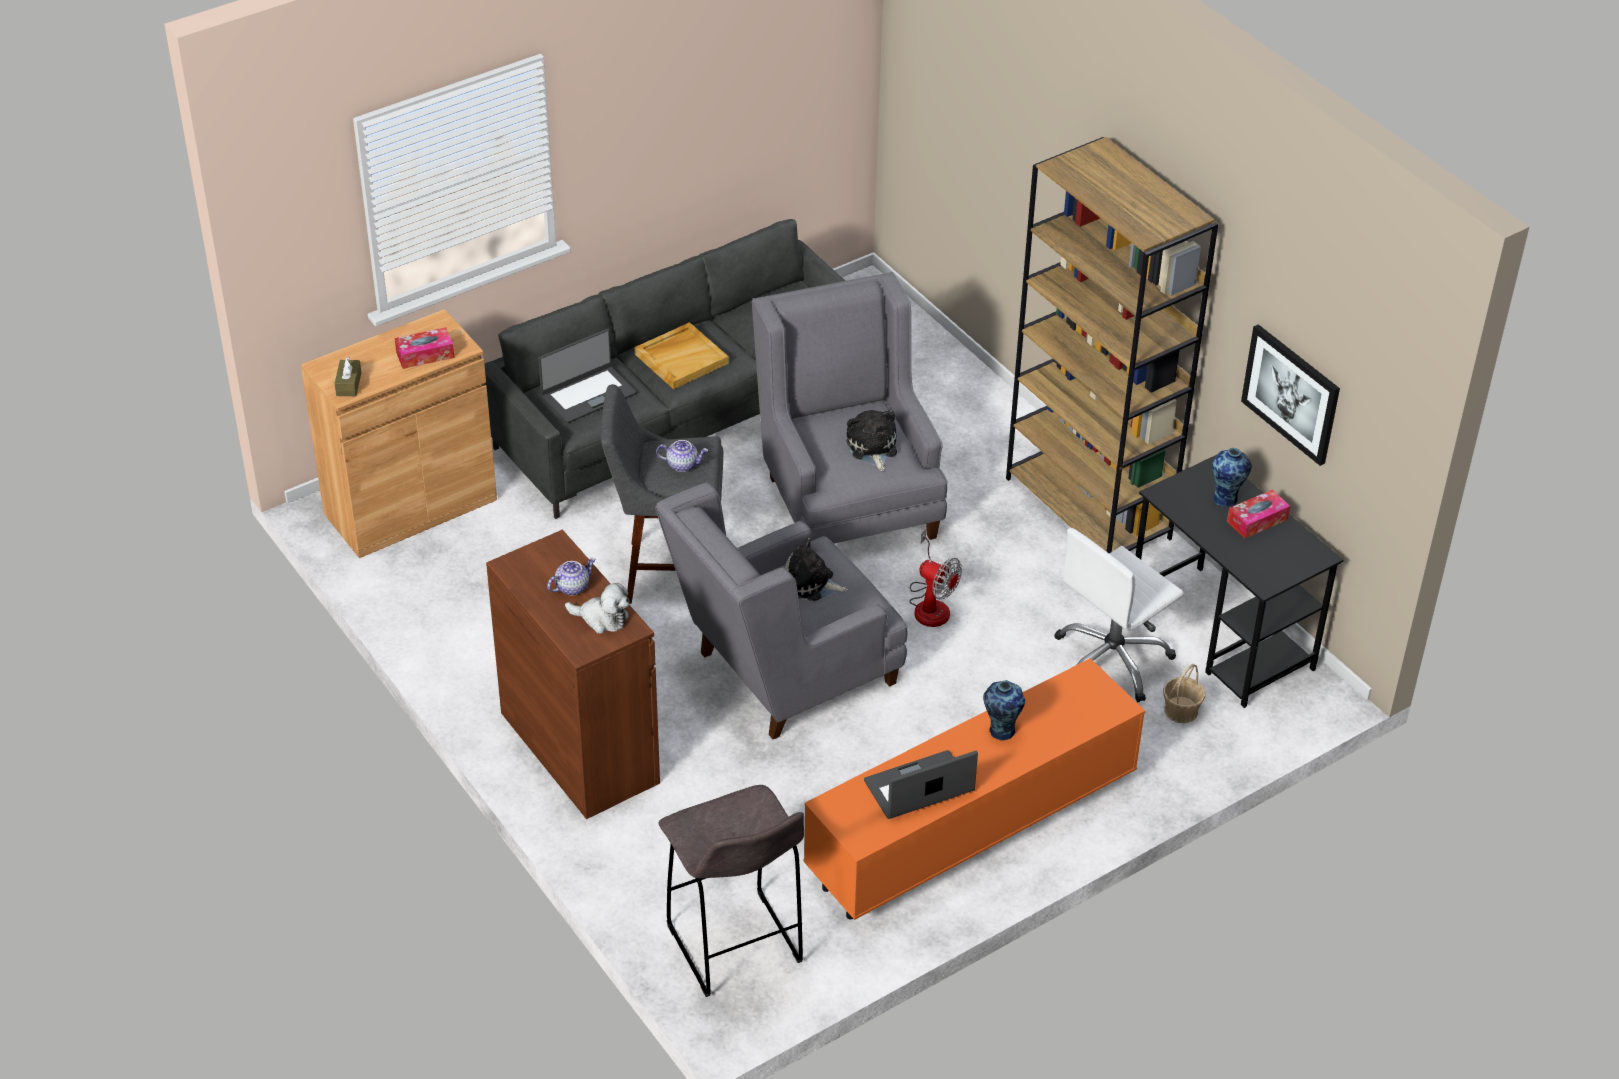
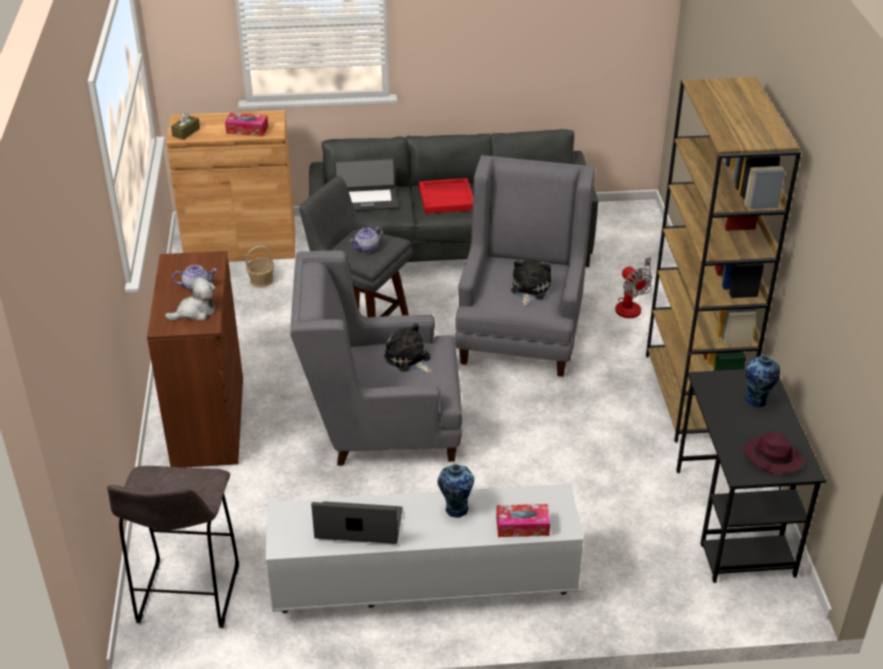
camera: 30 degrees right, 5 degrees down
plush toy [565,583,629,634] -> plush toy turned 75 degrees counterclockwise [165,277,216,321]
beige tray [635,322,729,389] -> red tray [419,178,473,214]
teapot [656,440,708,472] -> teapot turned 105 degrees clockwise [350,227,383,253]
orange tv stand [803,658,1145,920] -> white tv stand [266,483,584,613]
fan [909,529,962,627] -> fan moved to [615,257,652,318]
white office chair [1054,528,1184,702] -> none
basket [1163,664,1205,723] -> basket moved to [246,246,275,288]
tissue box [1227,490,1290,539] -> tissue box moved to [496,504,550,537]
picture [1241,324,1340,466] -> none
none -> purple hat [743,432,804,474]

